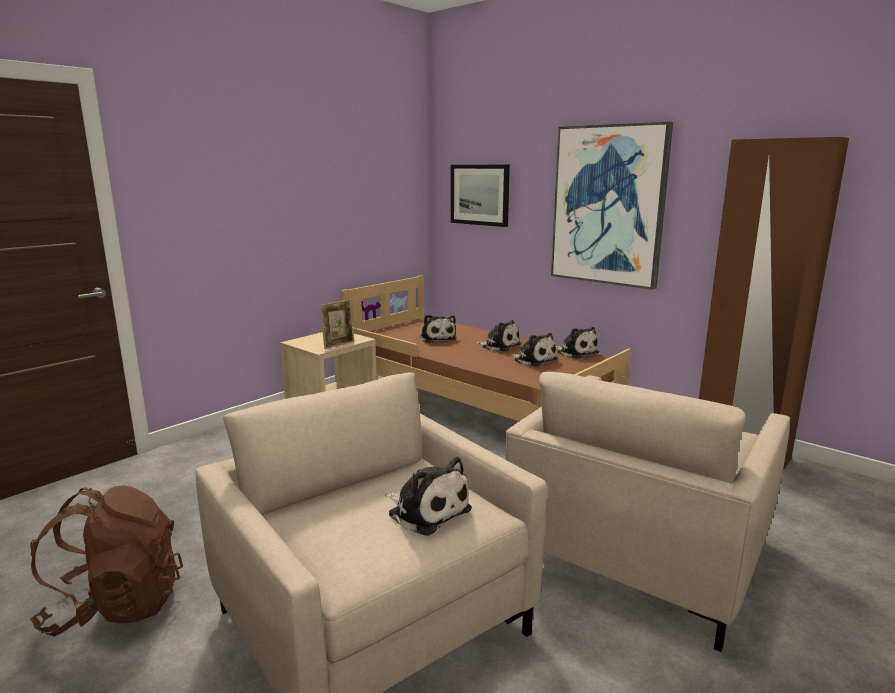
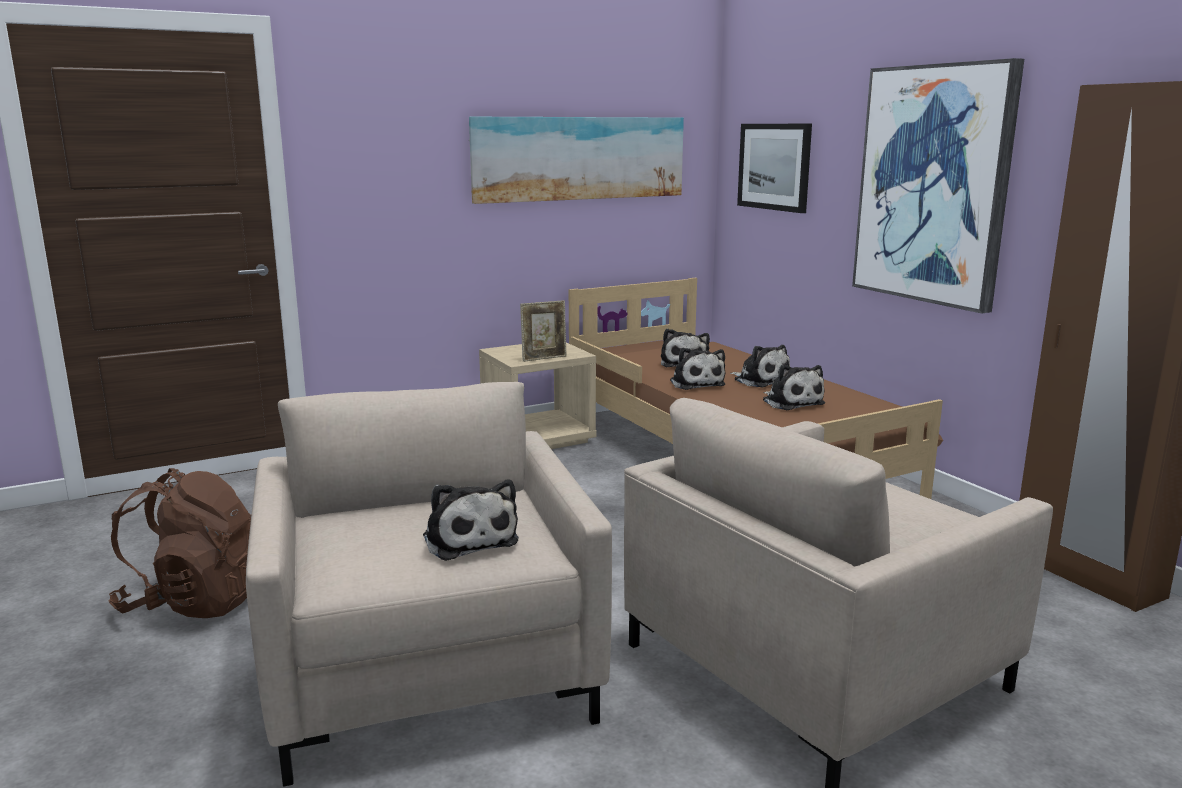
camera: 20 degrees right, 0 degrees up
plush toy [556,327,599,359] -> plush toy moved to [670,347,726,390]
none -> picture [469,117,684,204]

